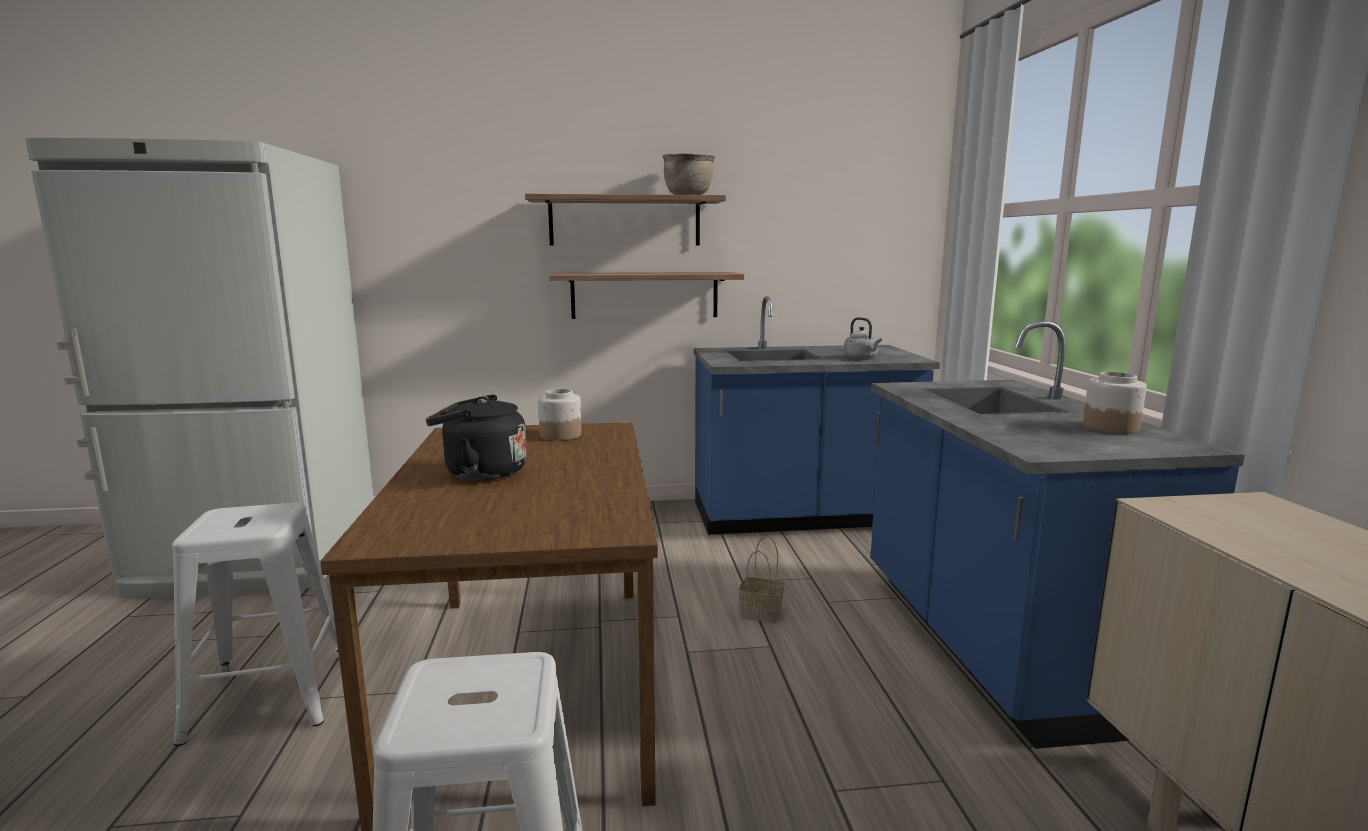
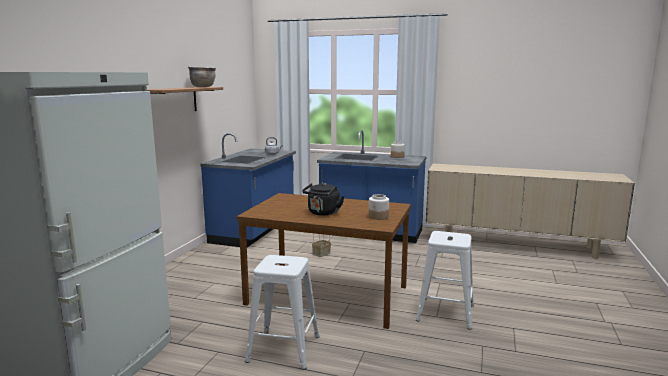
camera: 65 degrees left, 0 degrees up
jar [538,389,582,441] -> jar moved to [369,194,389,220]
shelf [550,272,744,319] -> none

